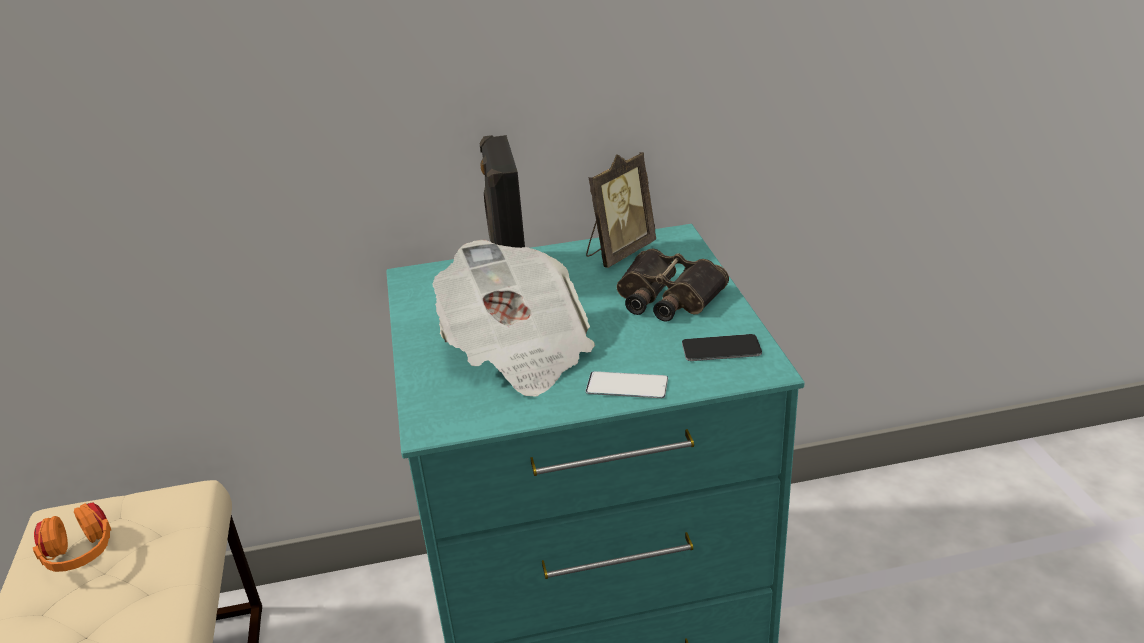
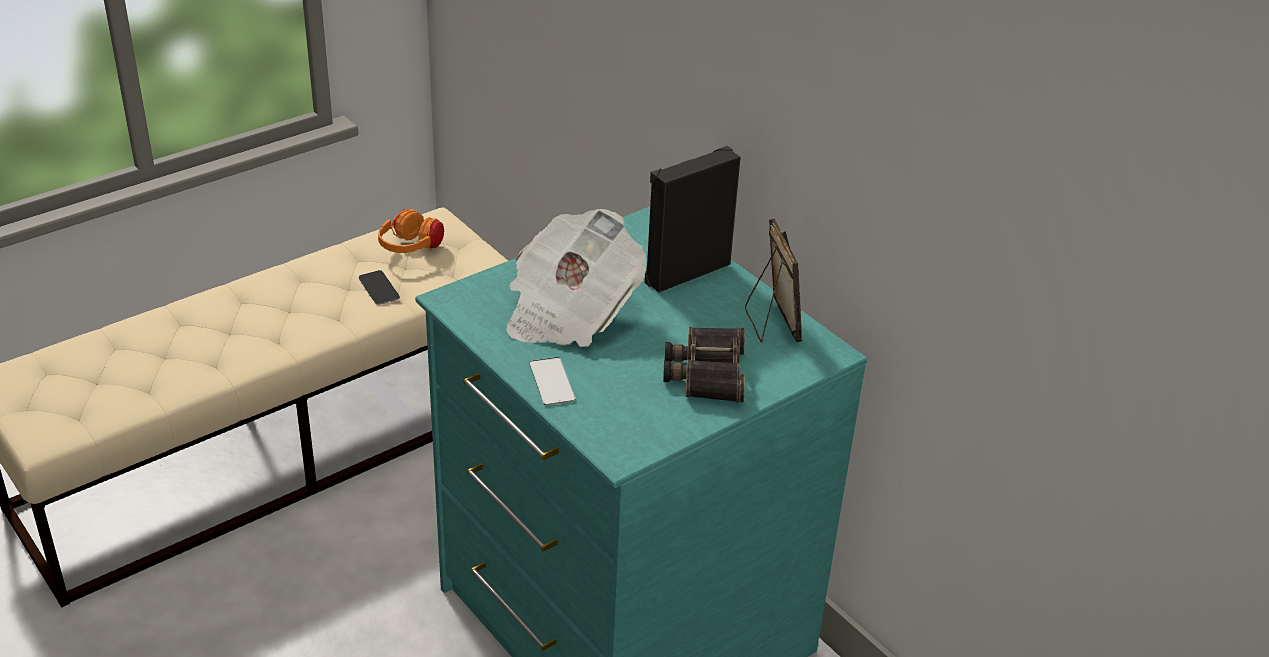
camera: 60 degrees right, 5 degrees up
picture frame [586,152,656,268] -> picture frame turned 120 degrees counterclockwise [745,219,802,342]
phone [682,334,762,361] -> phone moved to [359,270,400,305]

